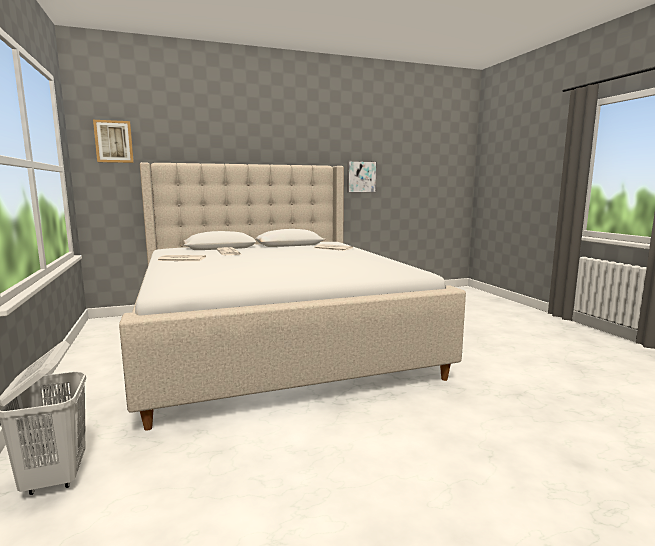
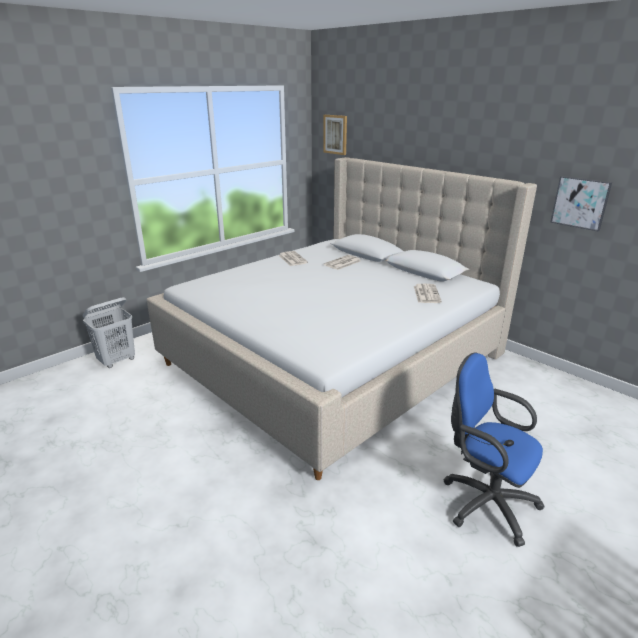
camera: 65 degrees right, 15 degrees up
none -> blue office chair [443,353,545,547]

